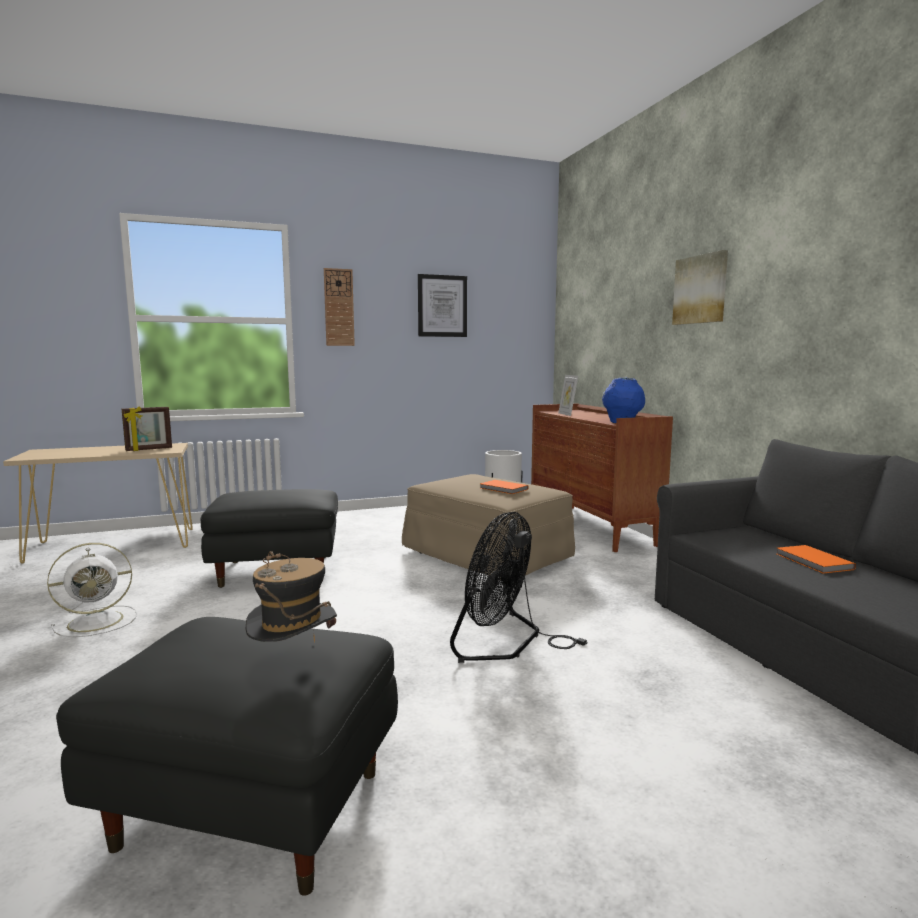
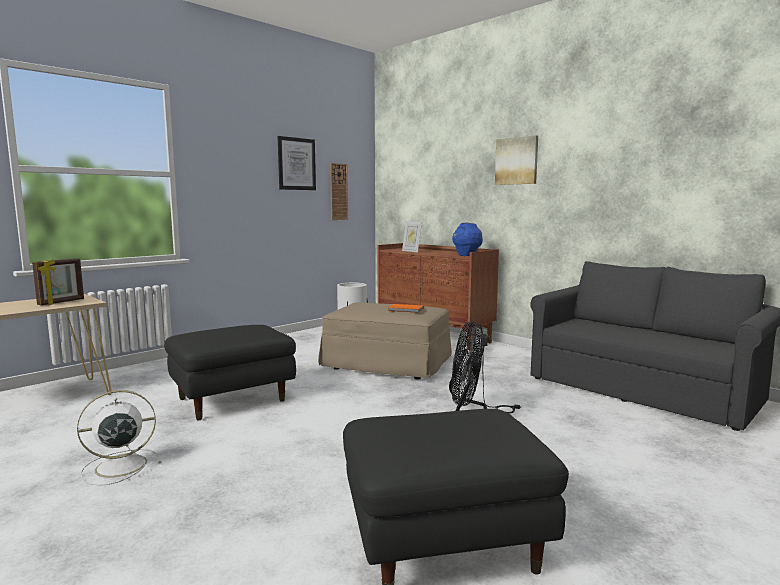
camera: 25 degrees left, 0 degrees up
white fan [47,543,137,637] -> white fan turned 150 degrees counterclockwise [77,390,161,486]
hat [245,551,337,643] -> none
wall clock [324,268,355,346] -> wall clock moved to [330,163,348,220]
orange book [777,545,856,574] -> none

